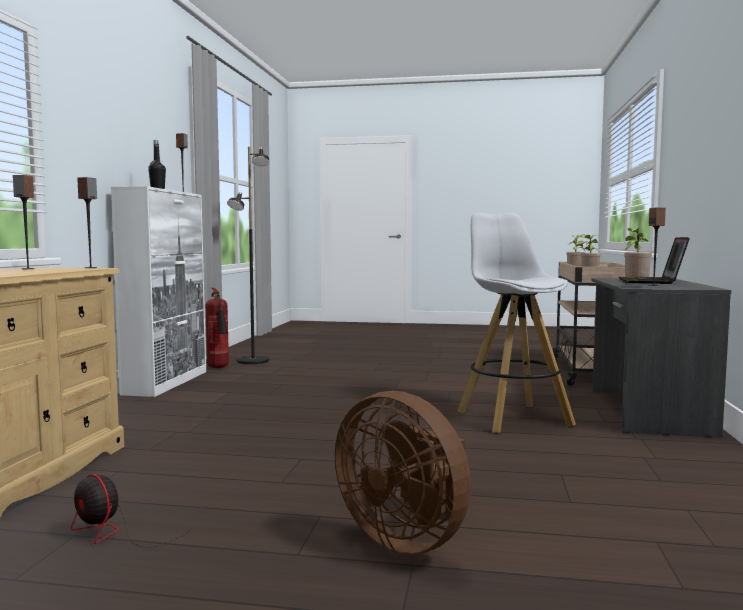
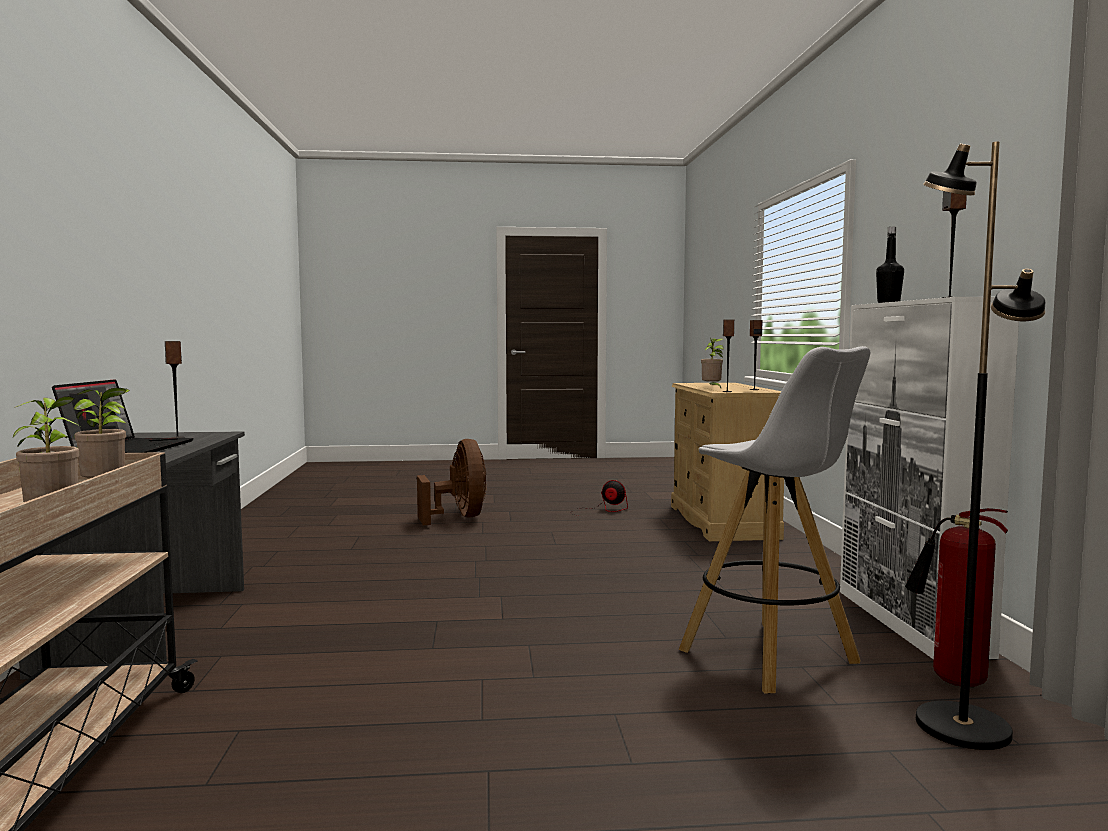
camera: 165 degrees right, 0 degrees up
brown fan [335,391,471,555] -> brown fan turned 45 degrees clockwise [417,439,486,525]
white stool [457,212,576,433] -> white stool moved to [679,346,871,694]
potted plant [624,228,652,284] -> potted plant moved to [701,338,724,388]

